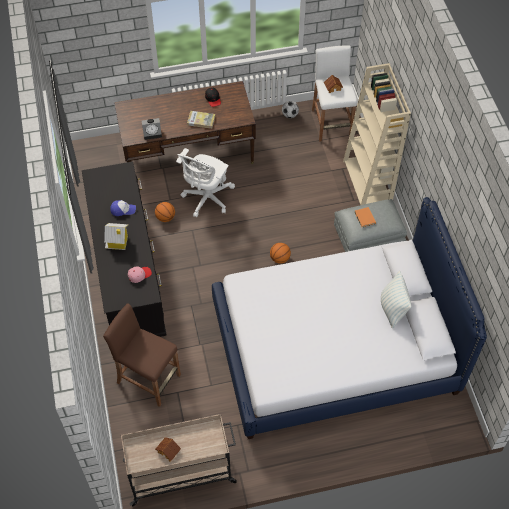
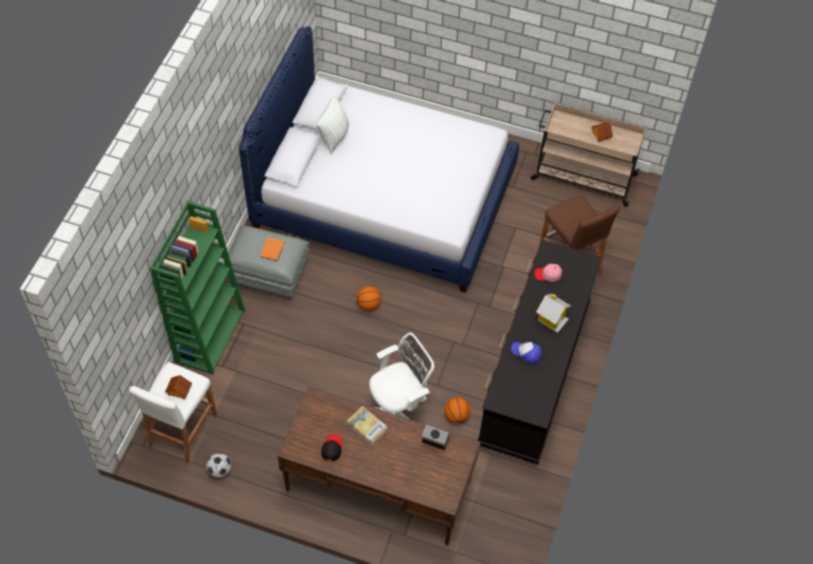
camera: 150 degrees left, 0 degrees up
beige bookcase [343,63,411,205] -> green bookcase [150,201,245,375]

